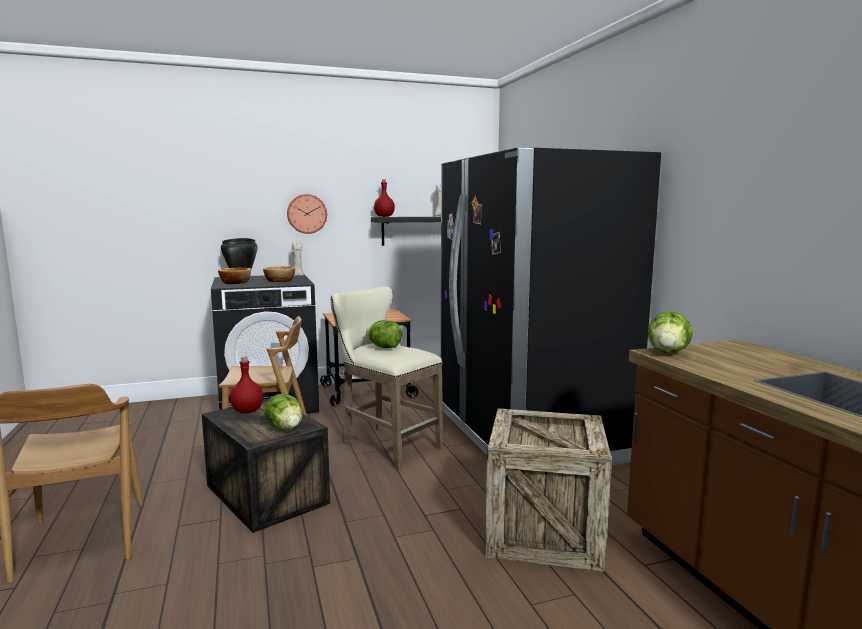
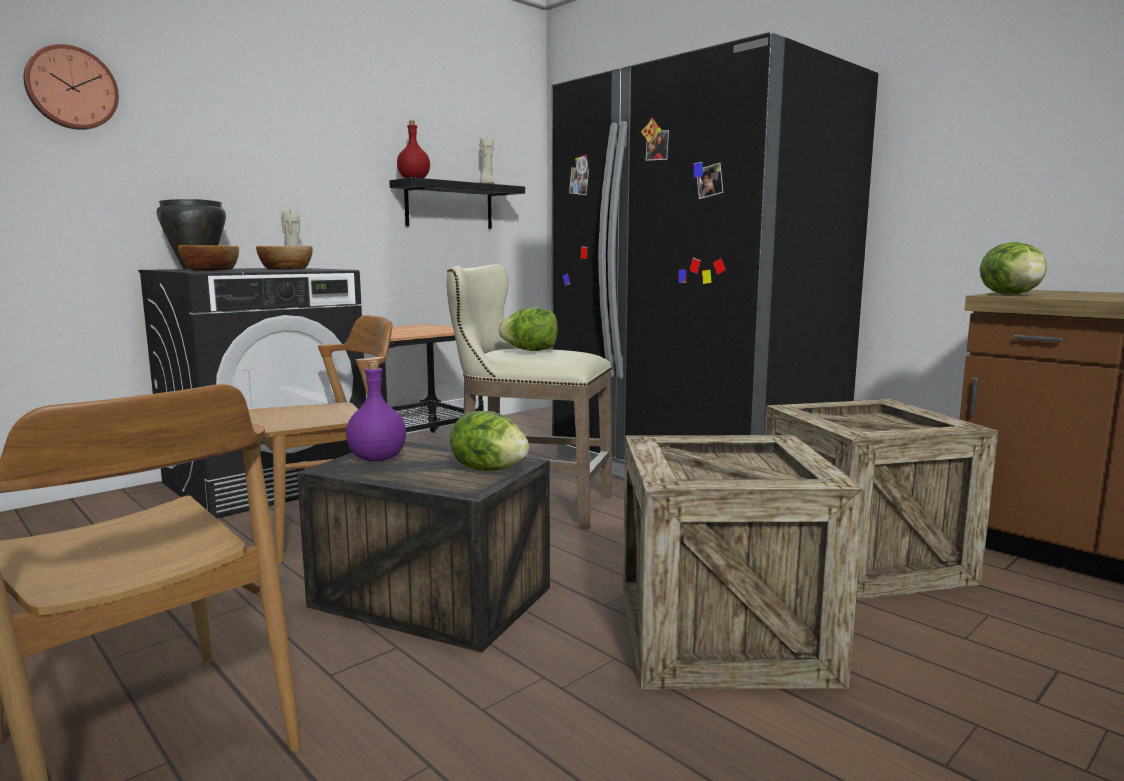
camera: 25 degrees left, 0 degrees up
red bottle [230,357,263,413] -> purple bottle [346,360,406,462]
wall clock [287,194,327,234] -> wall clock moved to [24,44,119,130]
none -> crate [623,435,865,689]

